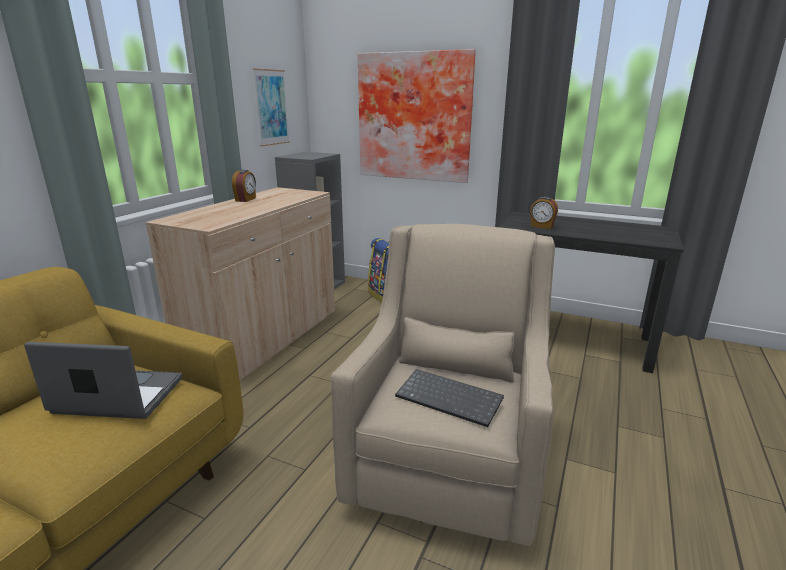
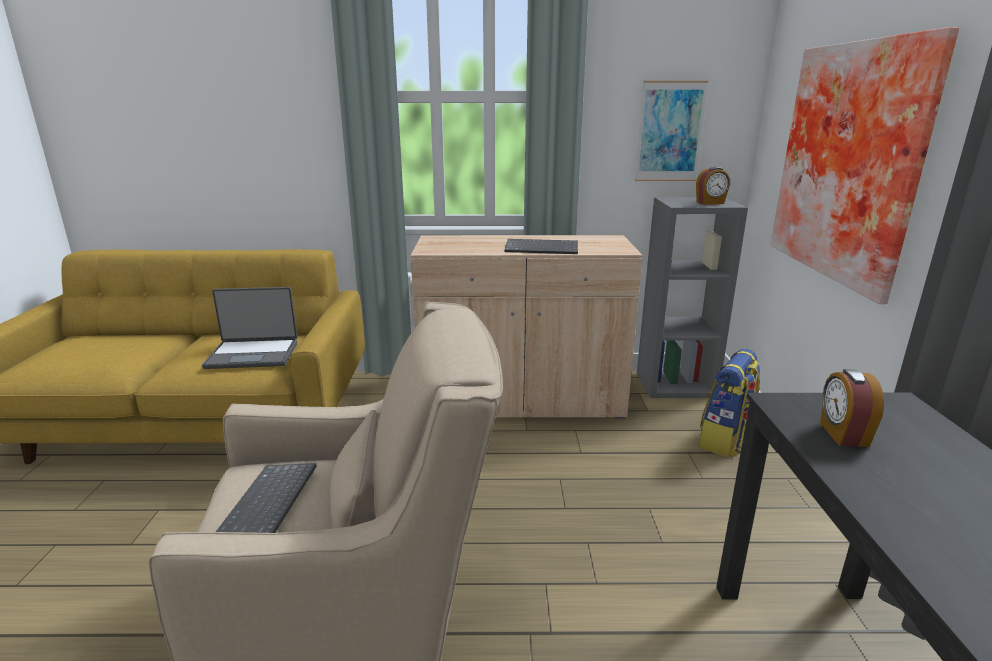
camera: 65 degrees right, 0 degrees up
laptop [24,342,182,419] -> laptop turned 105 degrees clockwise [202,287,298,369]
alarm clock [232,170,256,202] -> alarm clock moved to [696,167,730,205]
none -> keyboard [505,239,578,254]

